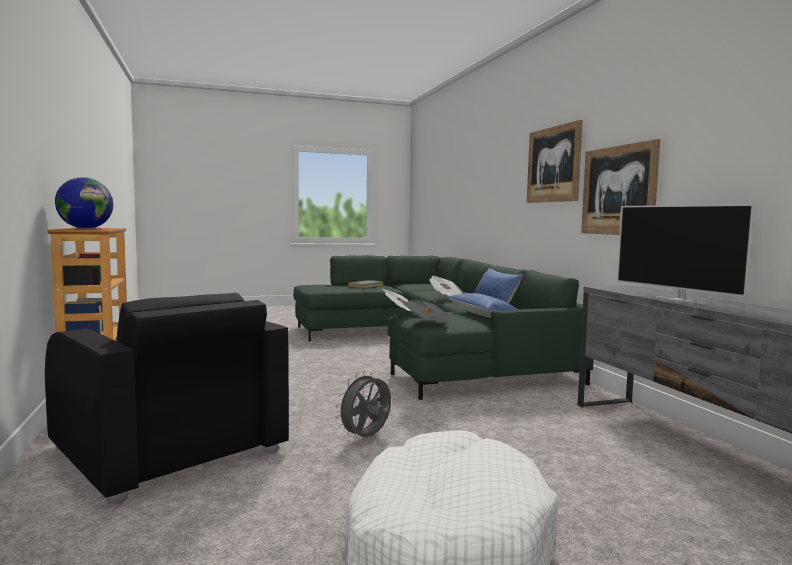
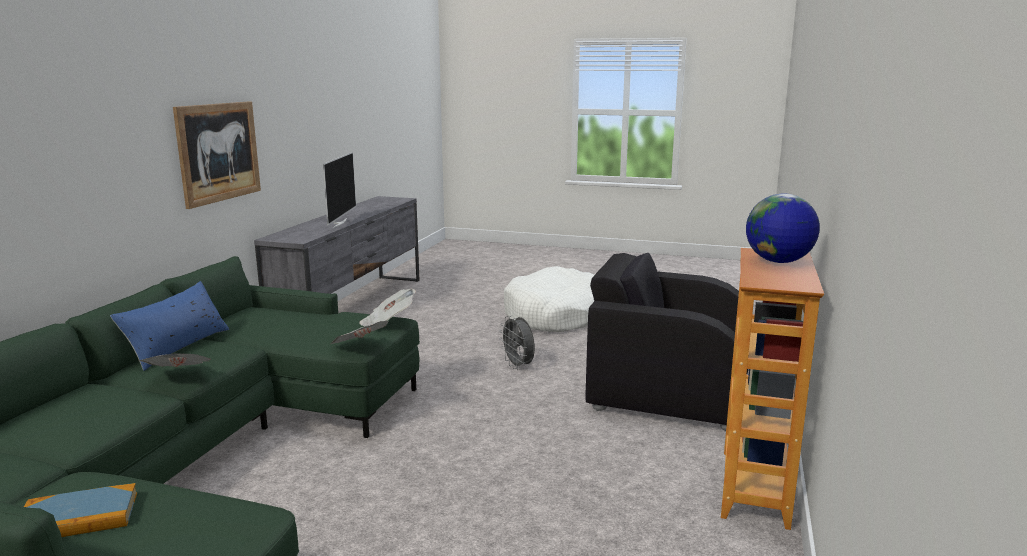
camera: 145 degrees left, 10 degrees up
black armchair [45,293,289,504] -> black armchair turned 60 degrees counterclockwise [586,253,748,431]
grey fan [336,371,391,438] -> grey fan turned 75 degrees clockwise [499,316,535,369]
blue pillow [446,293,518,318] -> none
picture [527,120,583,203] -> none

